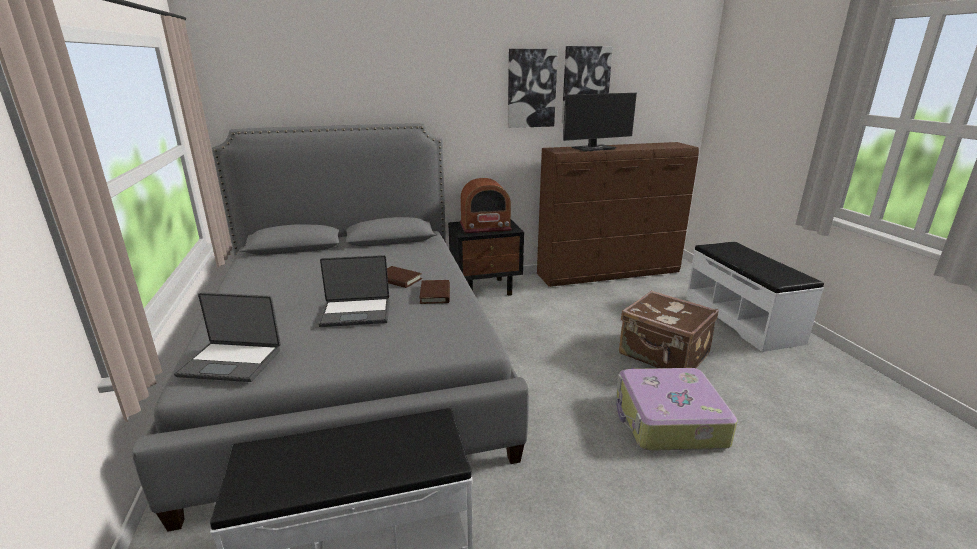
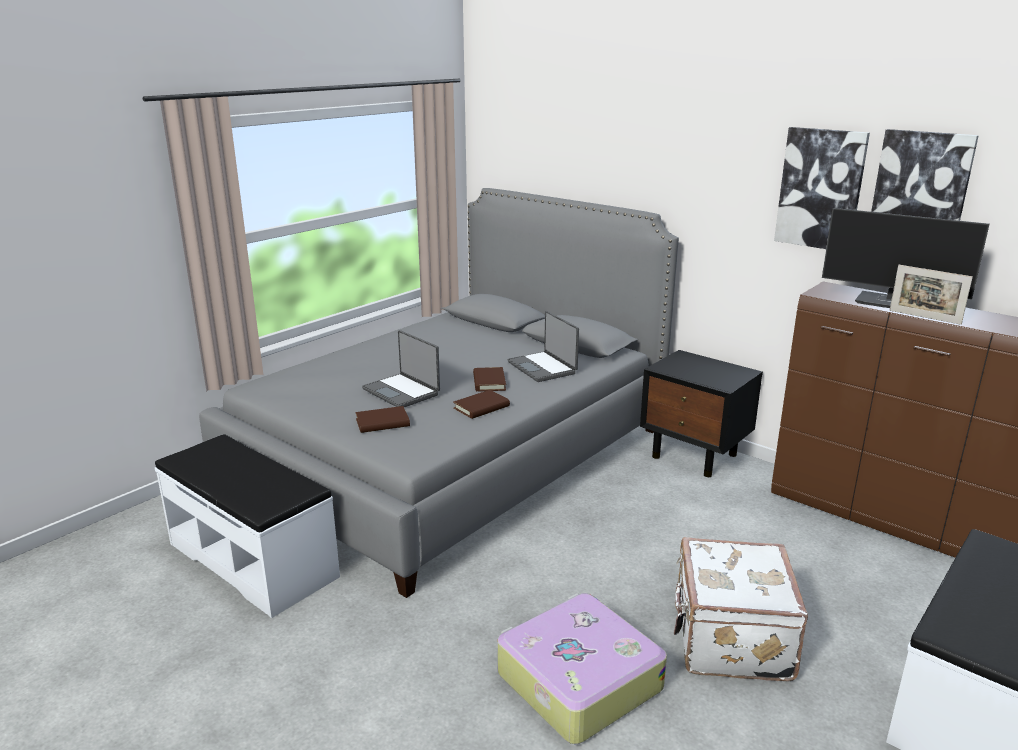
camera: 55 degrees right, 0 degrees up
laptop [174,292,281,382] -> laptop moved to [508,311,579,382]
radio [460,178,512,233] -> none
brown suitcase [619,290,719,368] -> white suitcase [674,537,808,682]
none -> brown book [355,406,410,433]
none -> picture frame [890,265,973,325]

